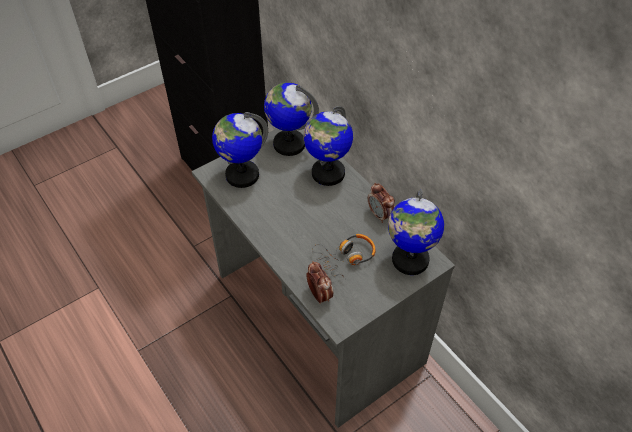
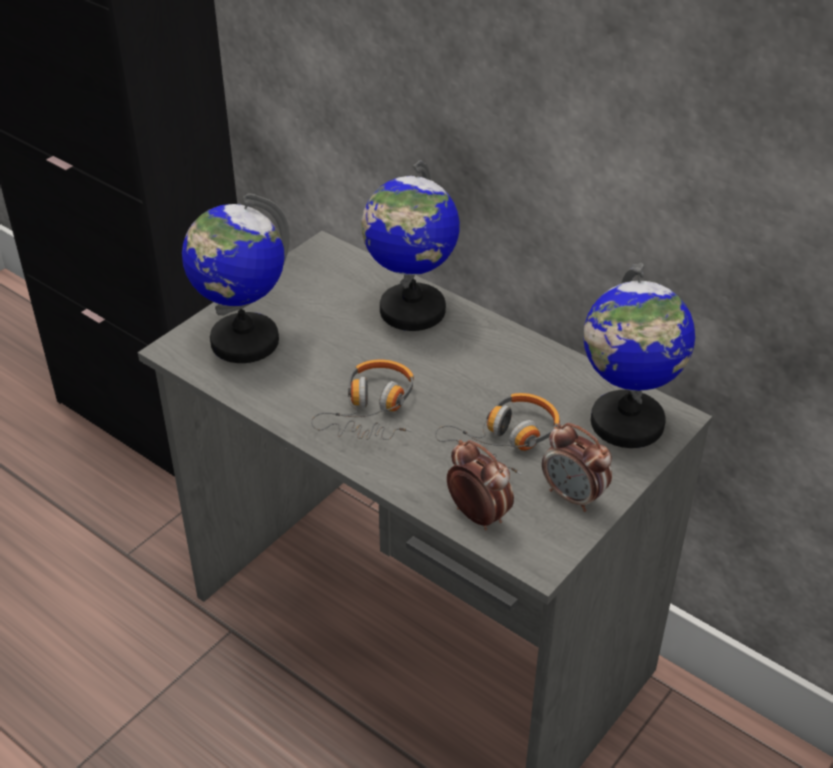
camera: 15 degrees left, 10 degrees down
globe [264,82,319,156] -> none
alarm clock [368,183,395,223] -> alarm clock moved to [542,423,612,512]
none -> headphones [311,359,414,440]

